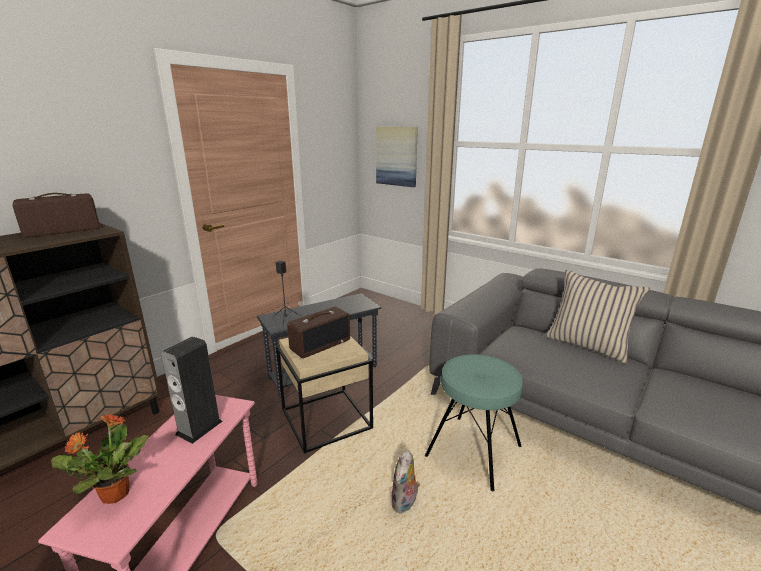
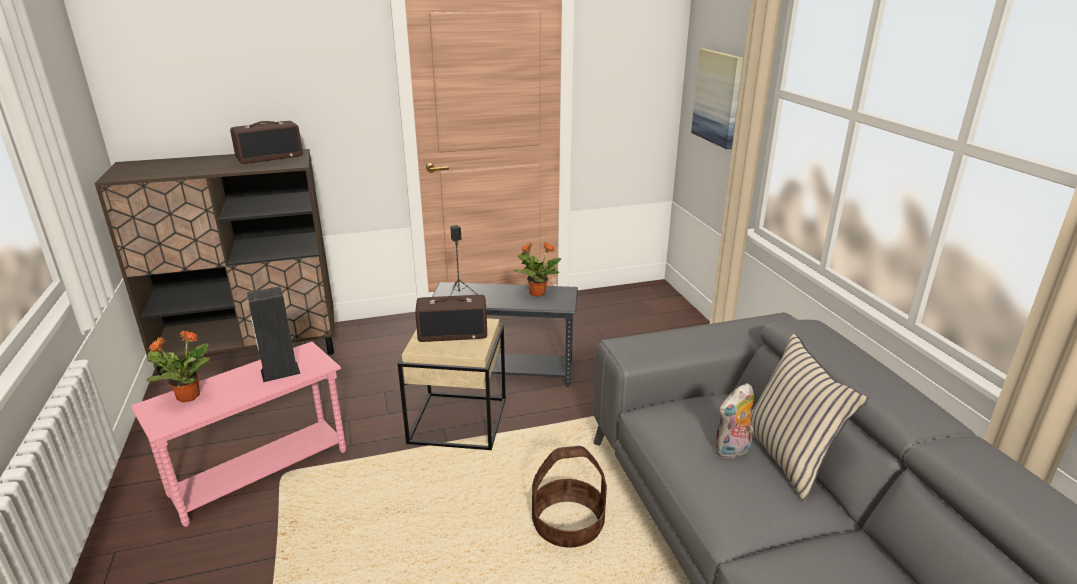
camera: 35 degrees right, 5 degrees up
radio [12,193,100,237] -> radio turned 150 degrees clockwise [230,121,303,164]
plush toy [392,450,420,514] -> plush toy moved to [714,383,754,459]
turquoise stool [425,354,523,491] -> basket [532,446,607,548]
none -> potted plant [514,242,561,297]

